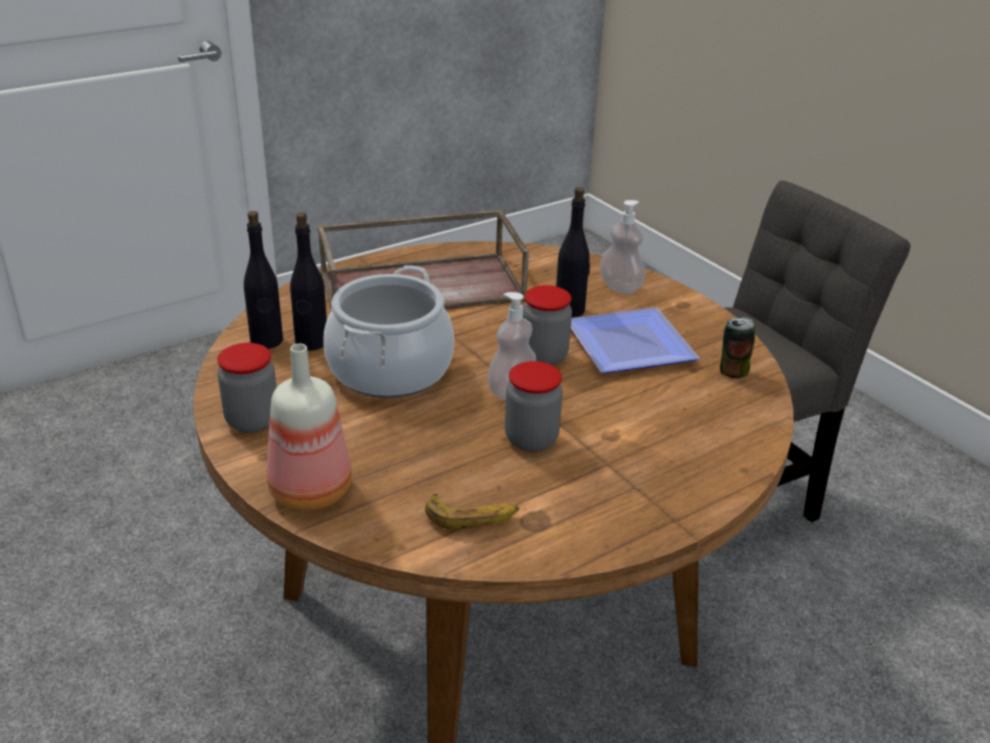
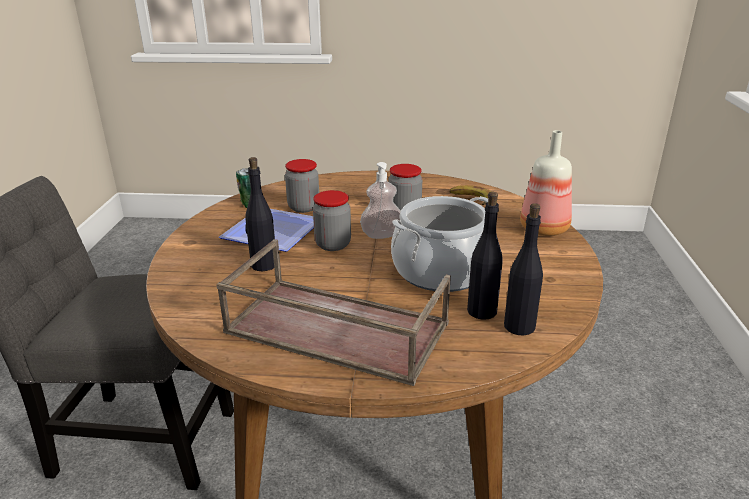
camera: 140 degrees left, 5 degrees down
jar [217,343,277,433] -> jar moved to [285,159,319,213]
soap dispenser [600,200,645,294] -> none

